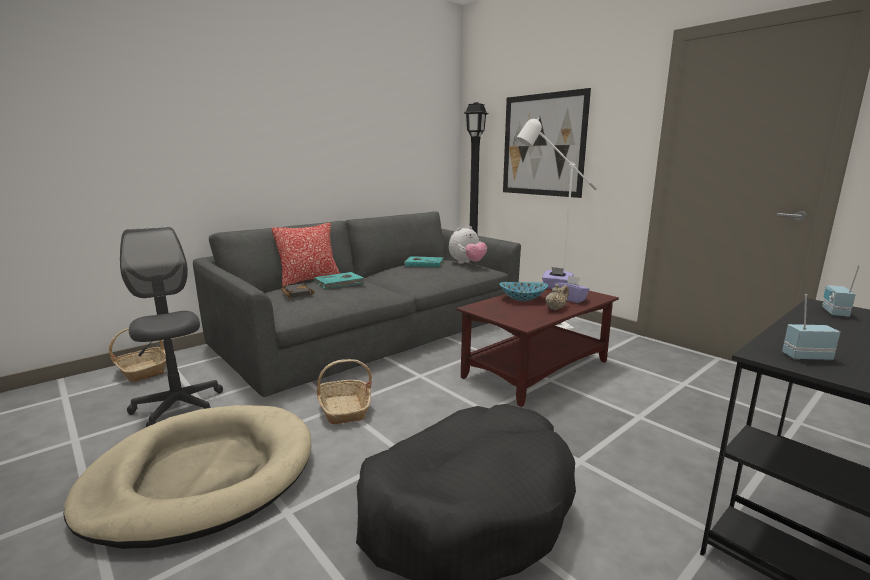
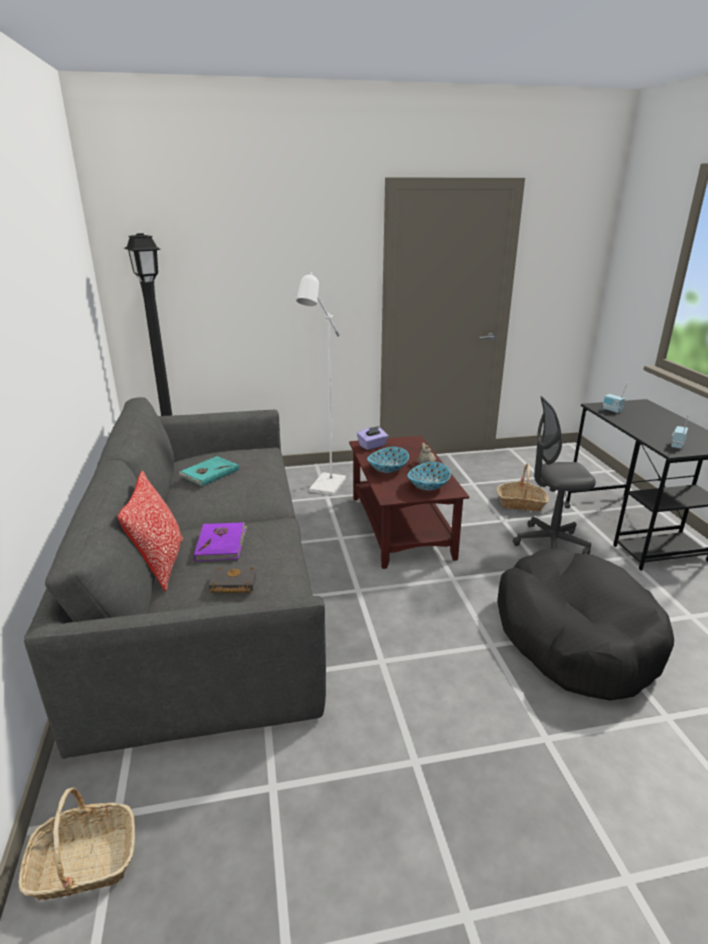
camera: 60 degrees left, 10 degrees up
beige dog bed [63,405,311,549] -> none
grey office chair [120,226,223,427] -> grey office chair moved to [513,396,596,554]
turquoise book [314,272,366,289] -> purple book [194,522,247,561]
basket [317,359,372,424] -> basket moved to [497,463,548,511]
plush toy [449,226,487,264] -> none
picture [503,88,591,198] -> none
purple tissue box [554,275,590,303] -> none
none -> bowl [407,462,451,491]

